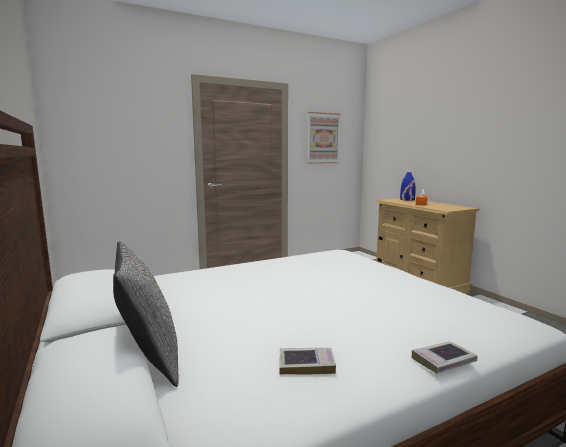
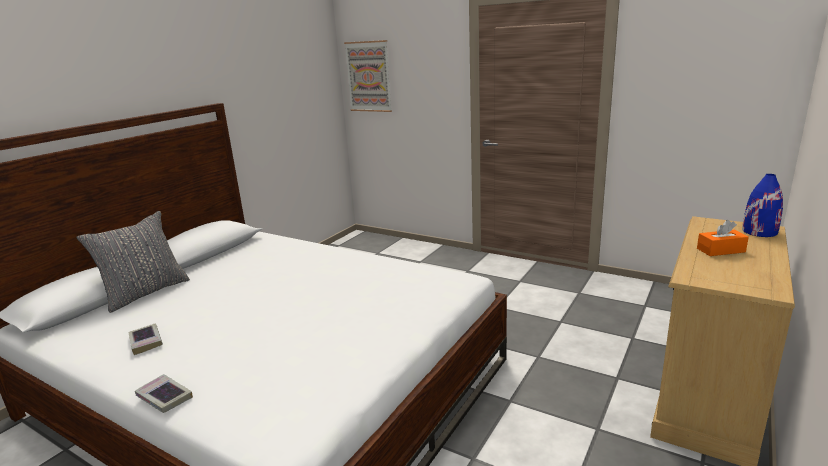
camera: 60 degrees right, 10 degrees up
picture [308,112,340,164] -> picture moved to [344,40,392,112]

